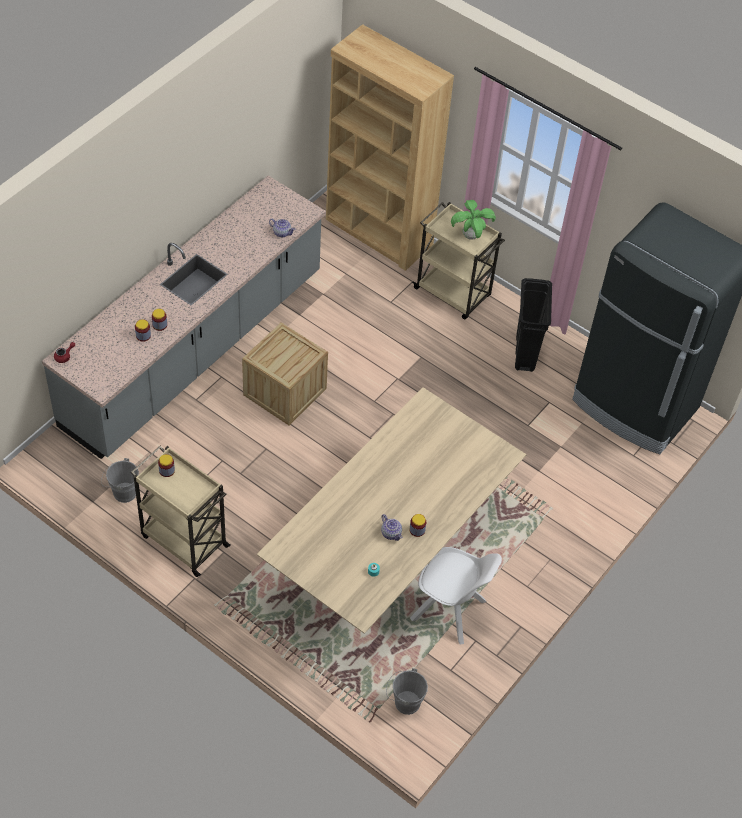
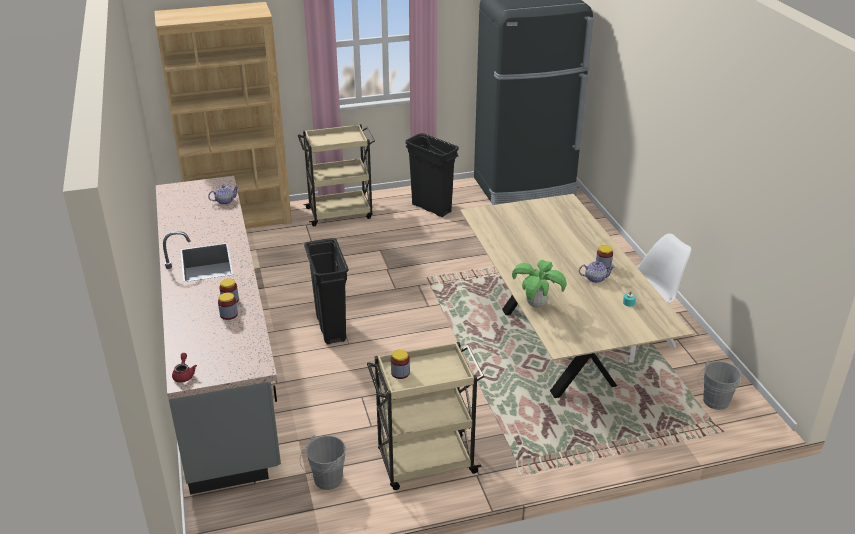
camera: 50 degrees left, 20 degrees down
crate [242,322,328,426] -> black trash can [304,238,349,344]
potted plant [451,200,496,240] -> potted plant moved to [512,260,567,307]

